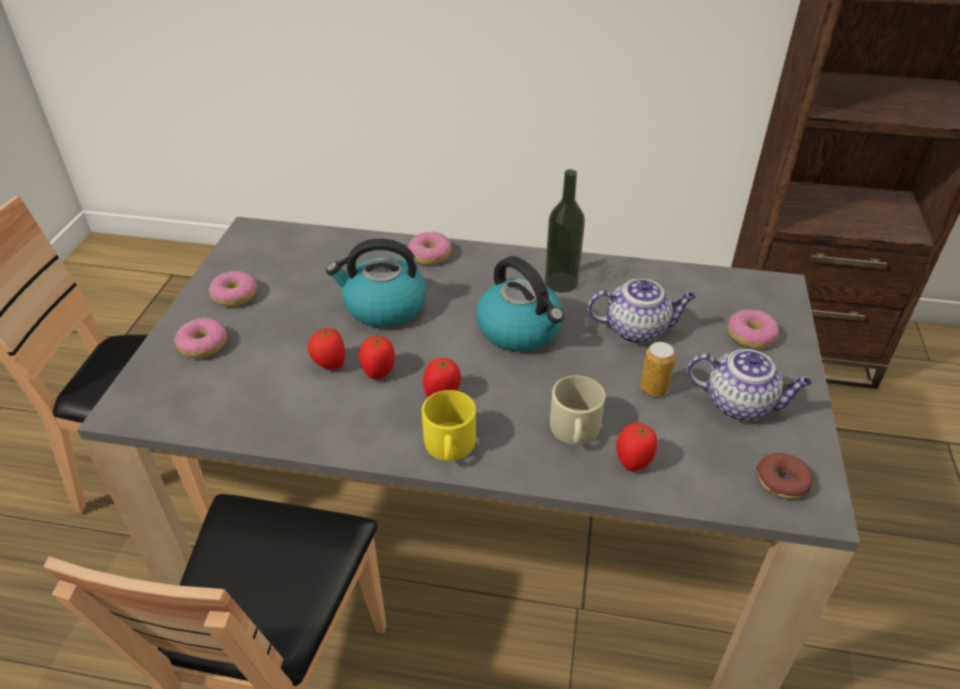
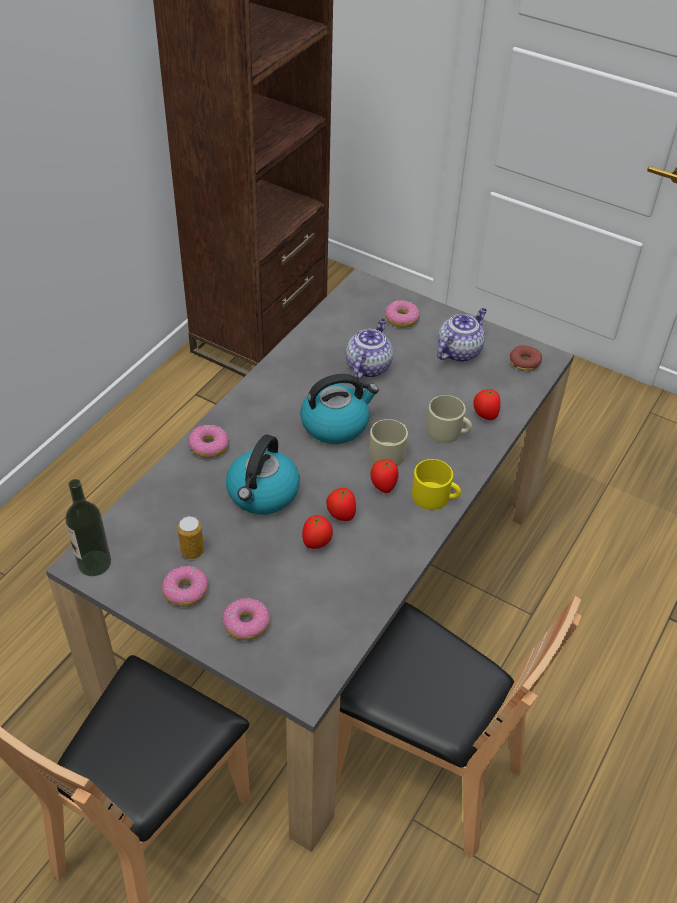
camera: 70 degrees left, 5 degrees up
bottle [545,169,585,293] -> bottle moved to [65,479,111,576]
can [640,342,676,397] -> can moved to [177,516,204,559]
none -> beige mug [369,419,408,466]

